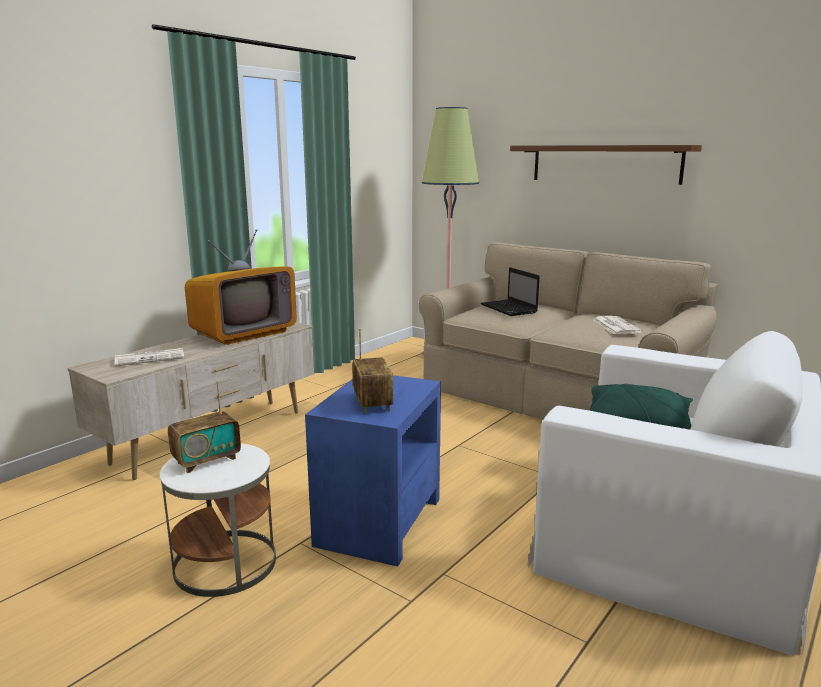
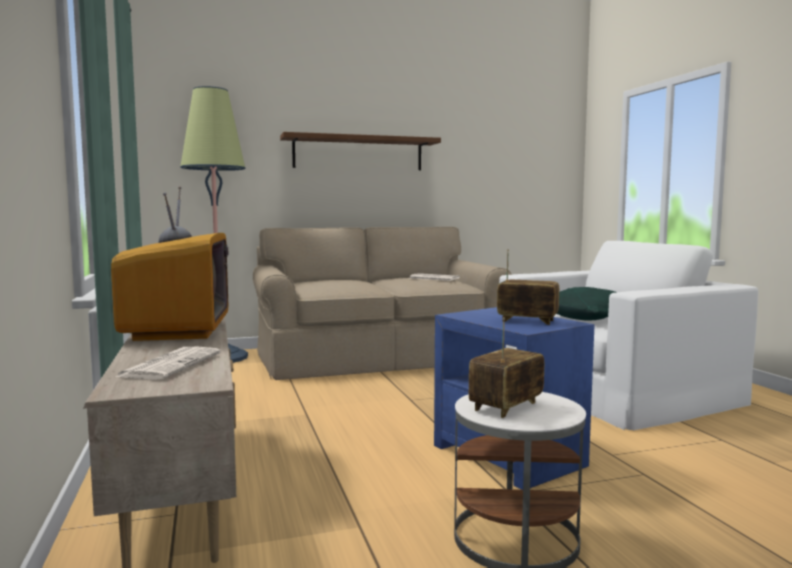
camera: 55 degrees left, 10 degrees down
radio [168,381,241,473] -> radio turned 135 degrees counterclockwise [469,318,544,418]
laptop [481,267,540,316] -> none

